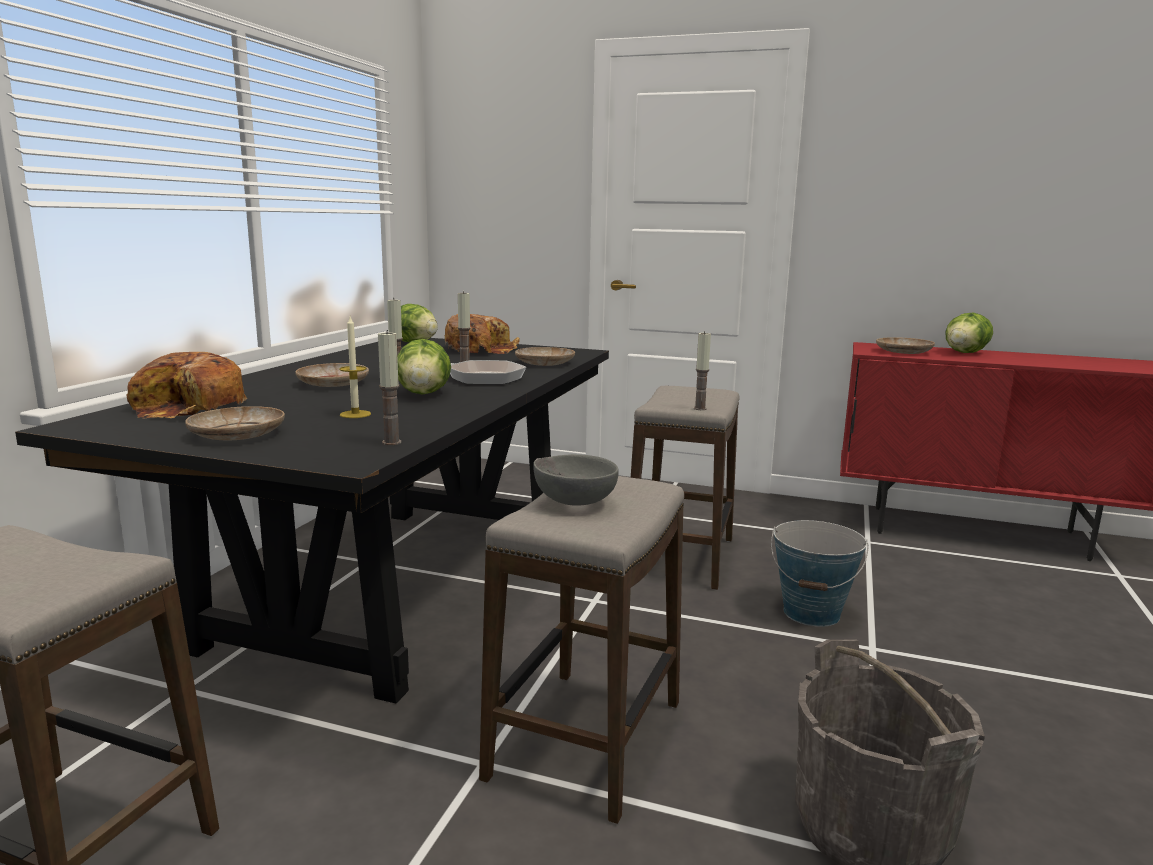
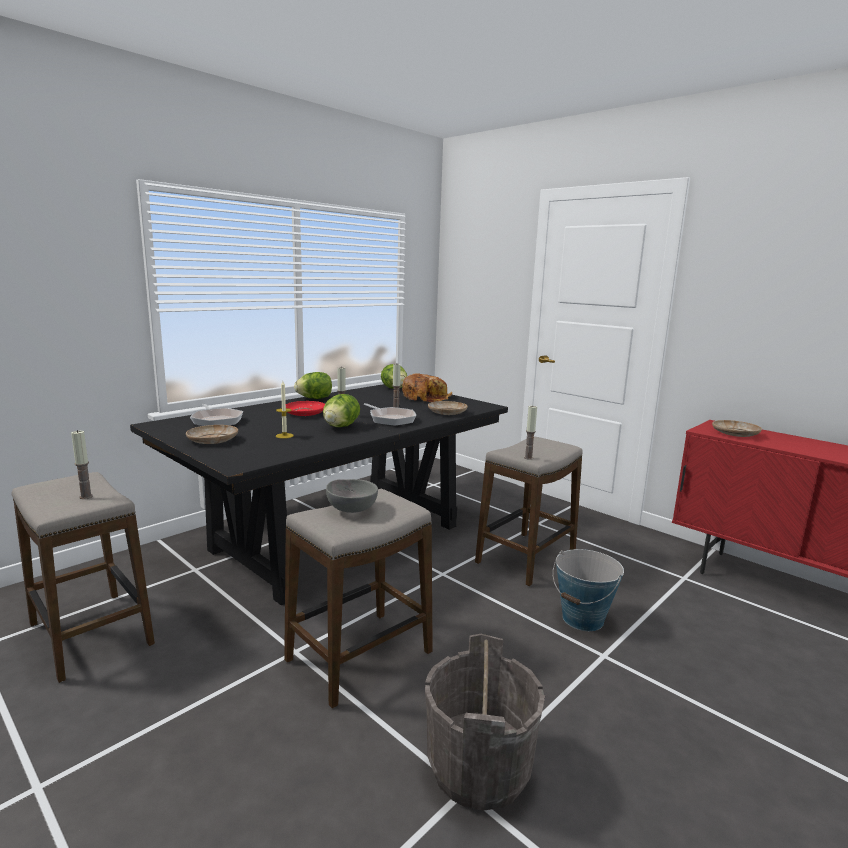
camera: 25 degrees right, 0 degrees up
bread [127,352,247,419] -> frying pan [190,403,243,426]
beige plate [295,363,369,387] -> red plate [286,401,325,416]
candle [378,330,402,445] -> candle moved to [71,430,93,499]
lettuce [945,313,993,353] -> lettuce moved to [294,372,332,399]

